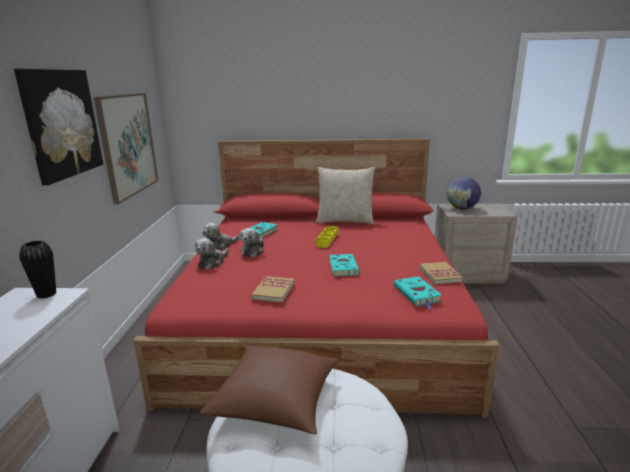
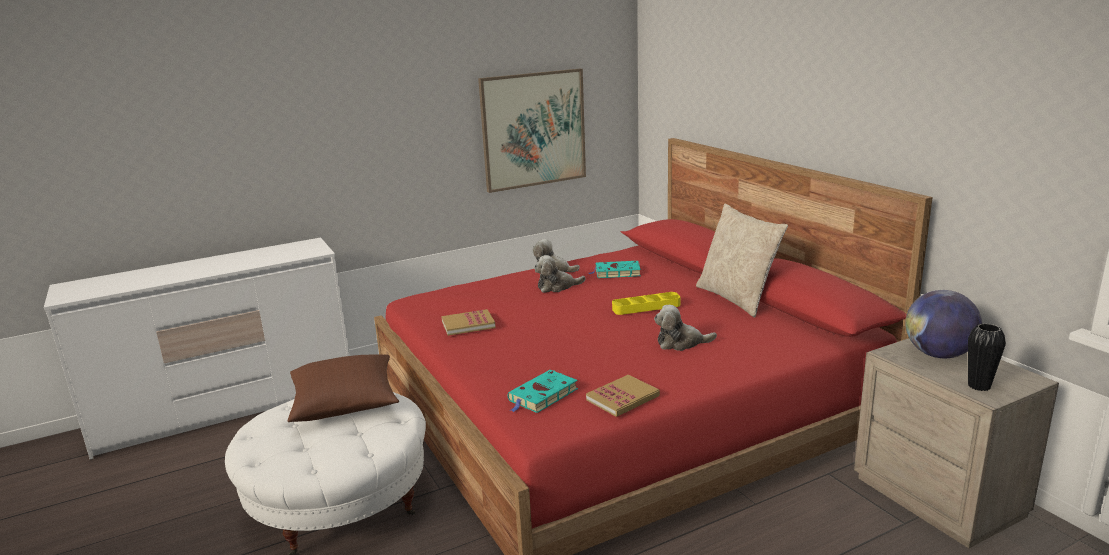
camera: 60 degrees right, 0 degrees up
picture [14,68,103,185] -> none
black vase [20,240,56,299] -> black vase moved to [968,323,1006,391]
plush toy [195,238,229,270] -> plush toy moved to [654,305,717,351]
turquoise book [329,254,360,276] -> none

